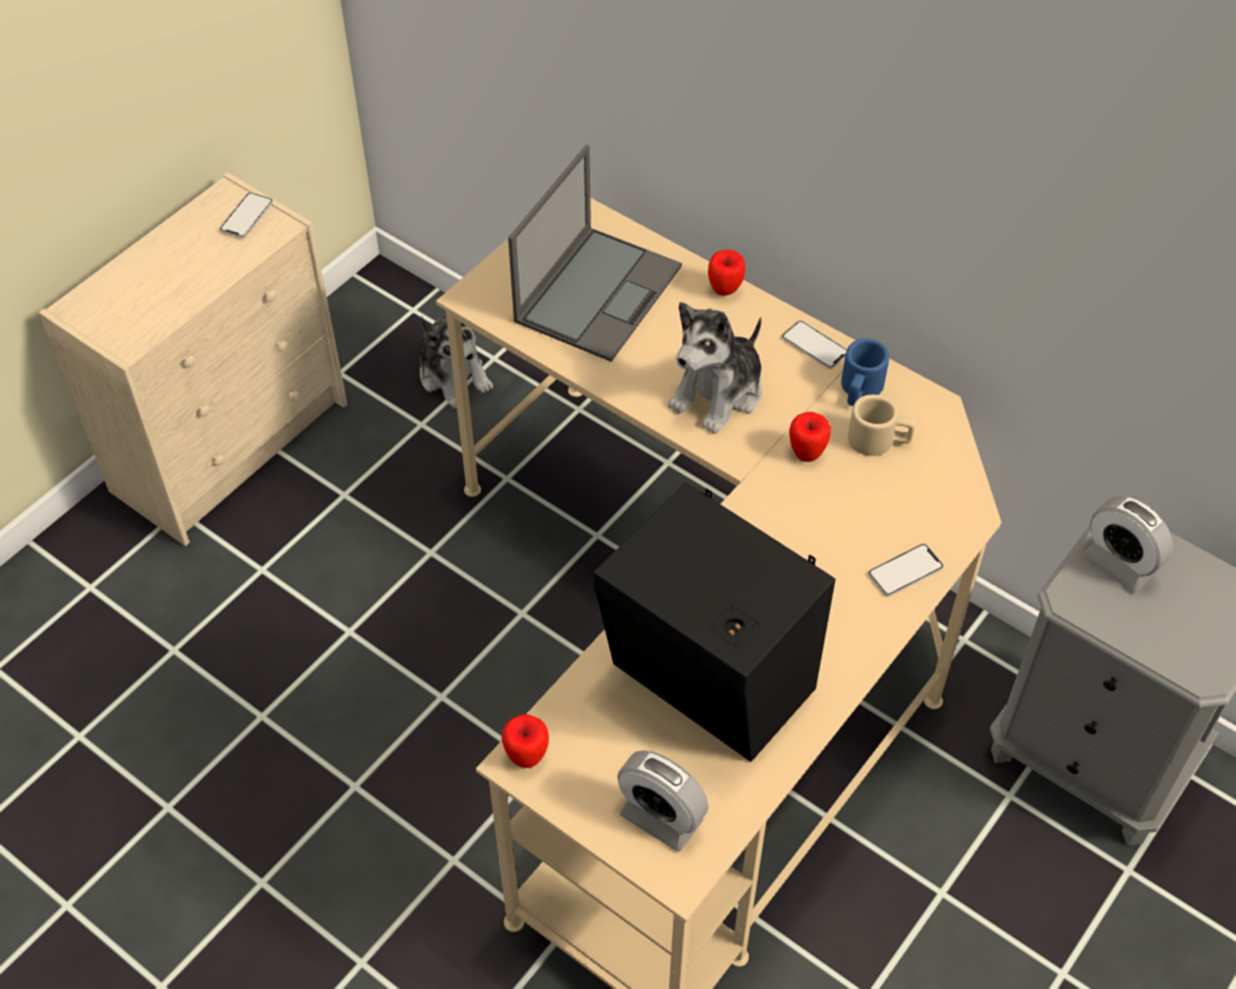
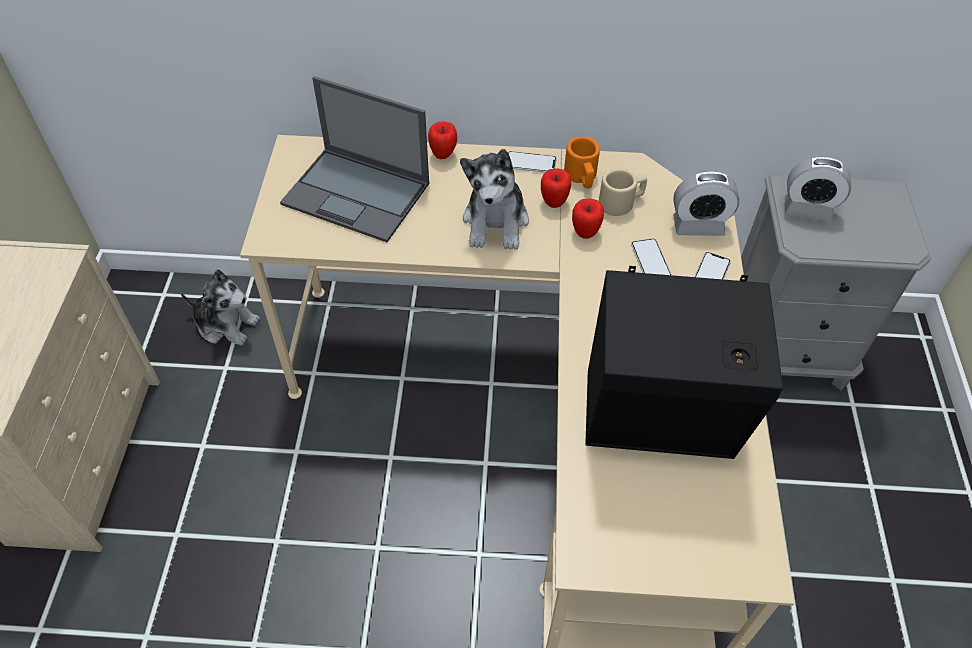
camera: 35 degrees left, 0 degrees up
phone [220,193,273,238] -> phone moved to [631,238,671,275]
apple [502,714,549,768] -> apple moved to [541,168,571,208]
laptop [508,145,682,362] -> laptop turned 120 degrees clockwise [280,76,429,242]
alarm clock [617,751,708,852] -> alarm clock moved to [673,171,740,236]
blue mug [841,338,889,406] -> orange mug [564,137,600,188]

